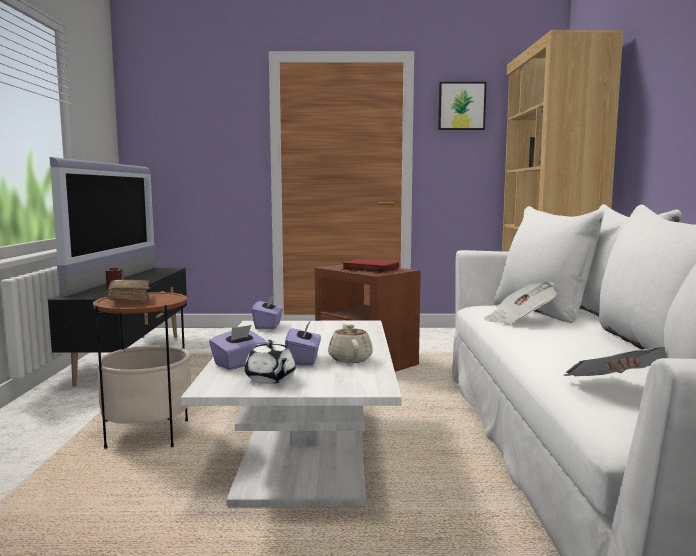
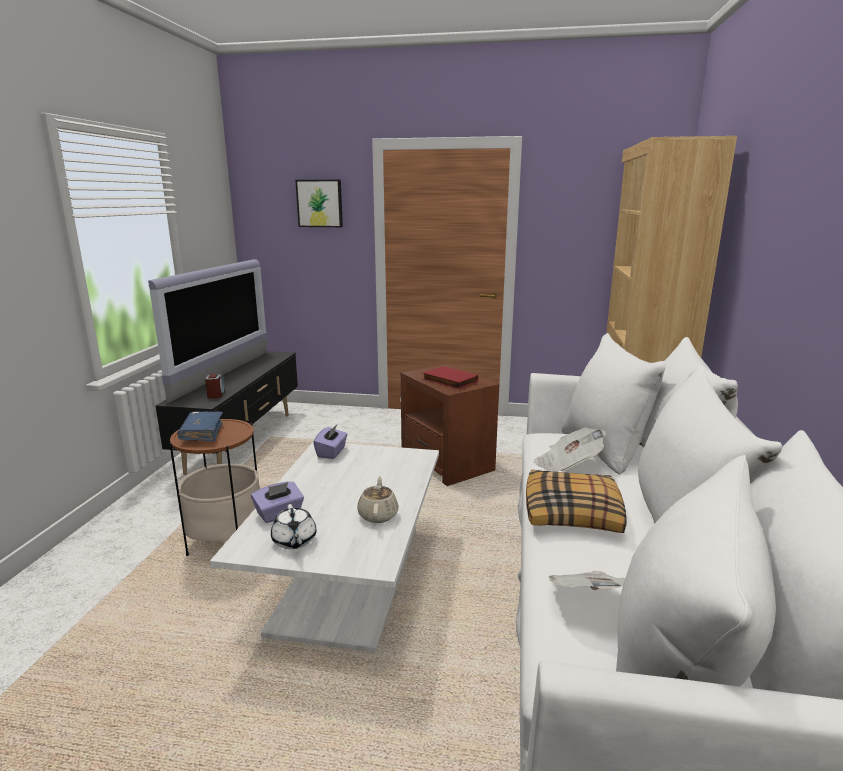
camera: 10 degrees right, 10 degrees up
brown book [107,280,149,303] -> blue book [177,411,223,442]
purple tissue box [285,320,321,365] -> none
picture [438,82,486,130] -> picture moved to [295,180,343,227]
none -> pillow [526,470,627,533]

